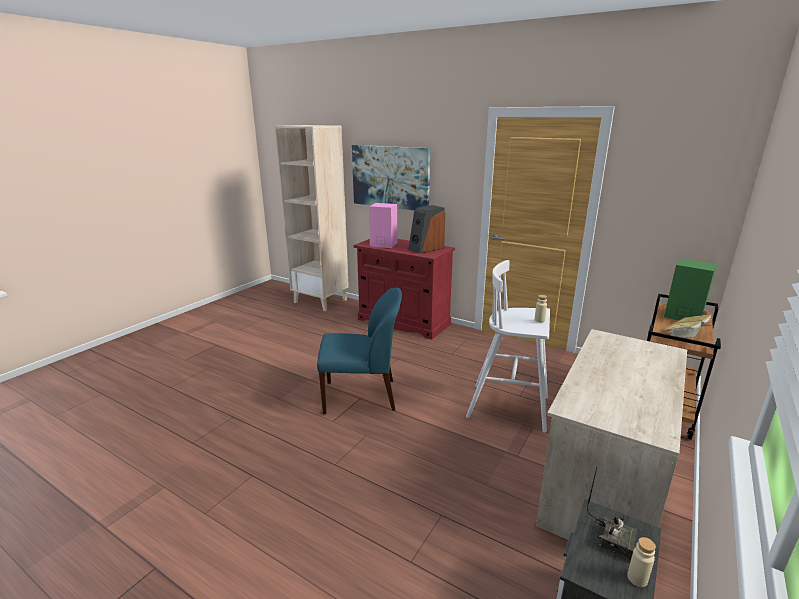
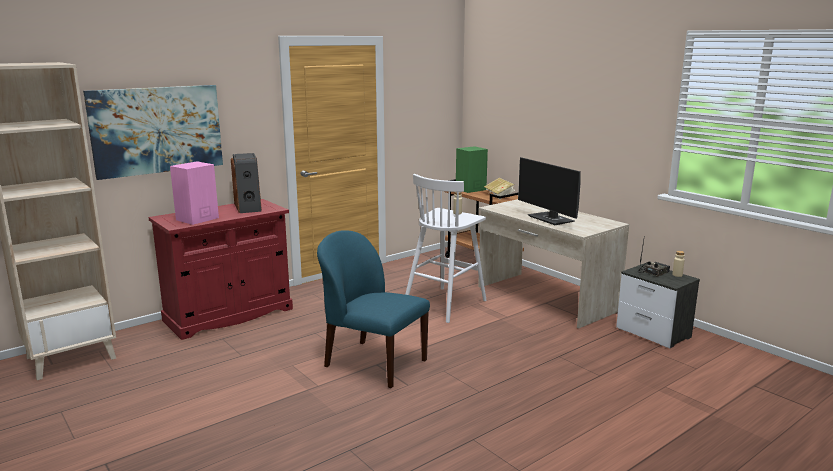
camera: 70 degrees left, 5 degrees down
blue chair [317,288,402,414] -> blue chair turned 75 degrees counterclockwise [317,230,430,388]
none -> monitor [518,157,581,225]

